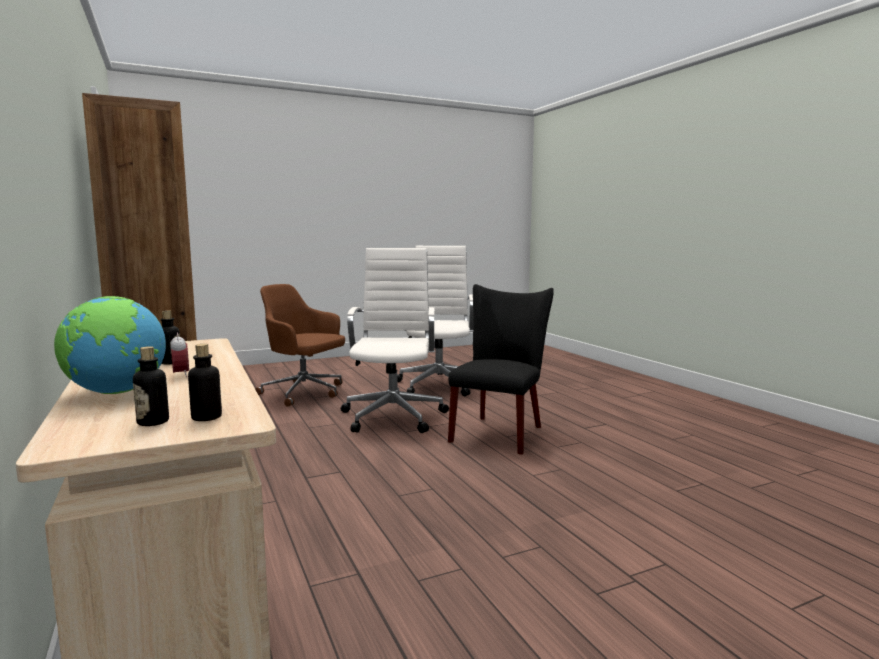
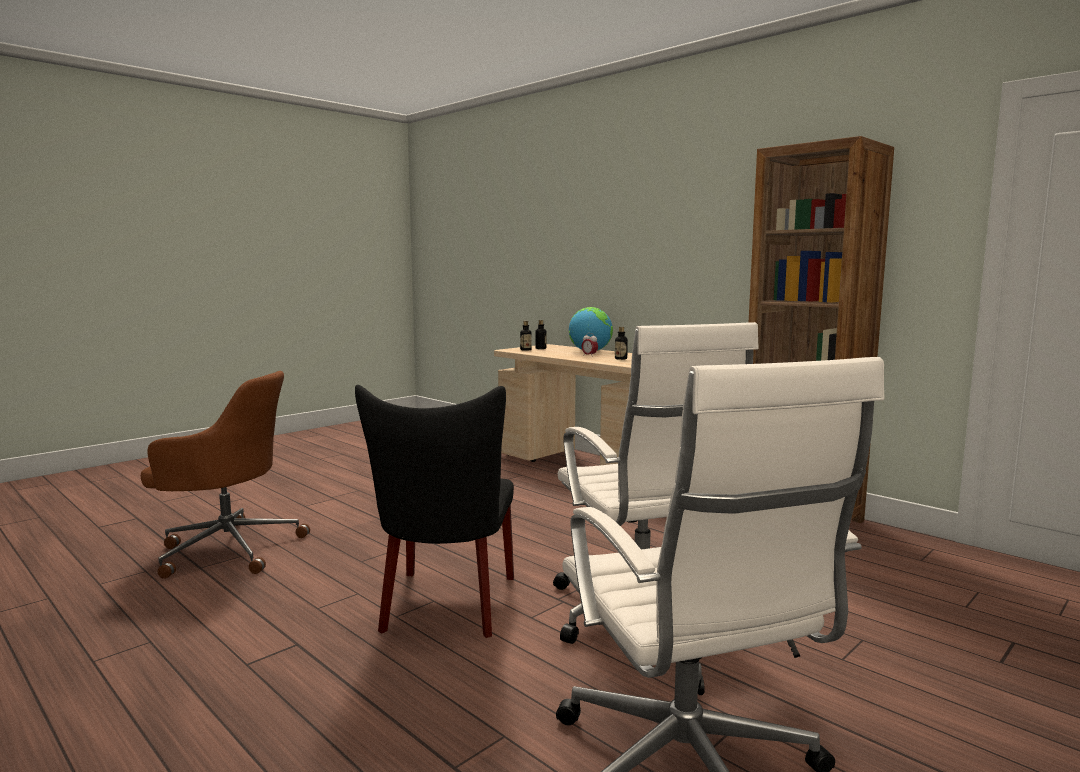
camera: 160 degrees right, 0 degrees up
brown office chair [255,284,345,407] -> brown office chair moved to [141,371,310,579]

